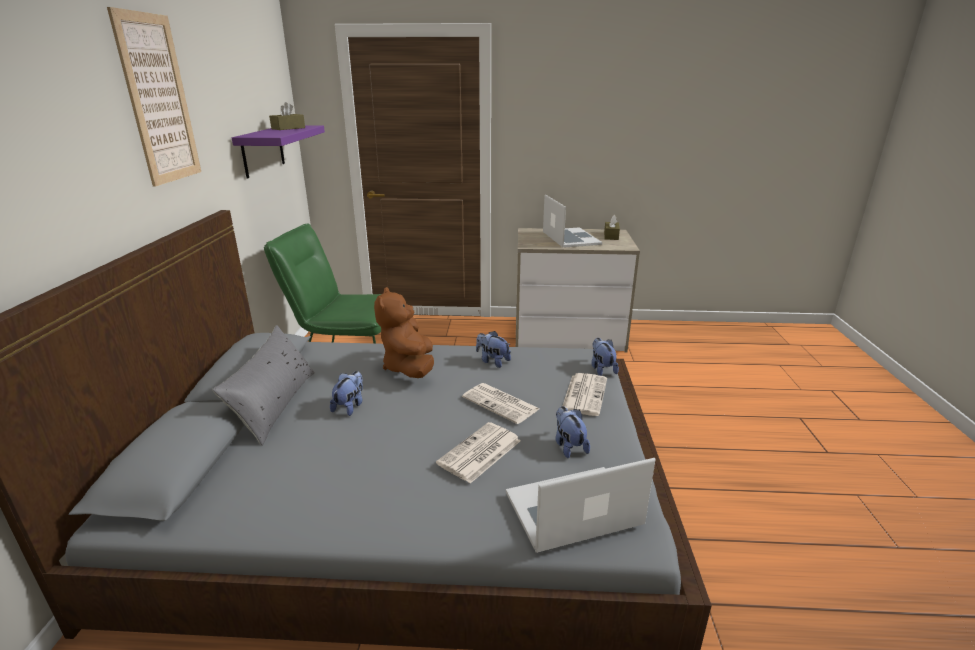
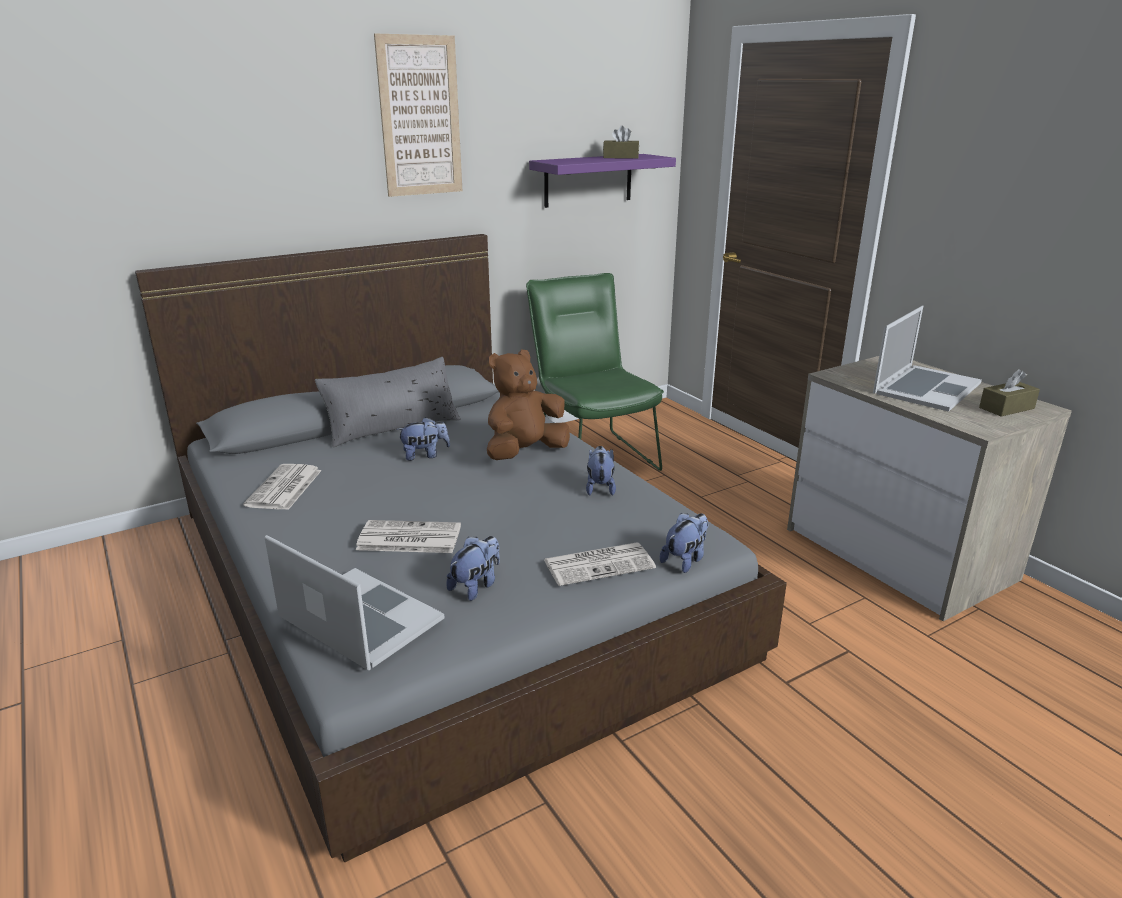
camera: 55 degrees right, 0 degrees up
newspaper [462,383,539,424] -> newspaper moved to [243,464,322,510]

